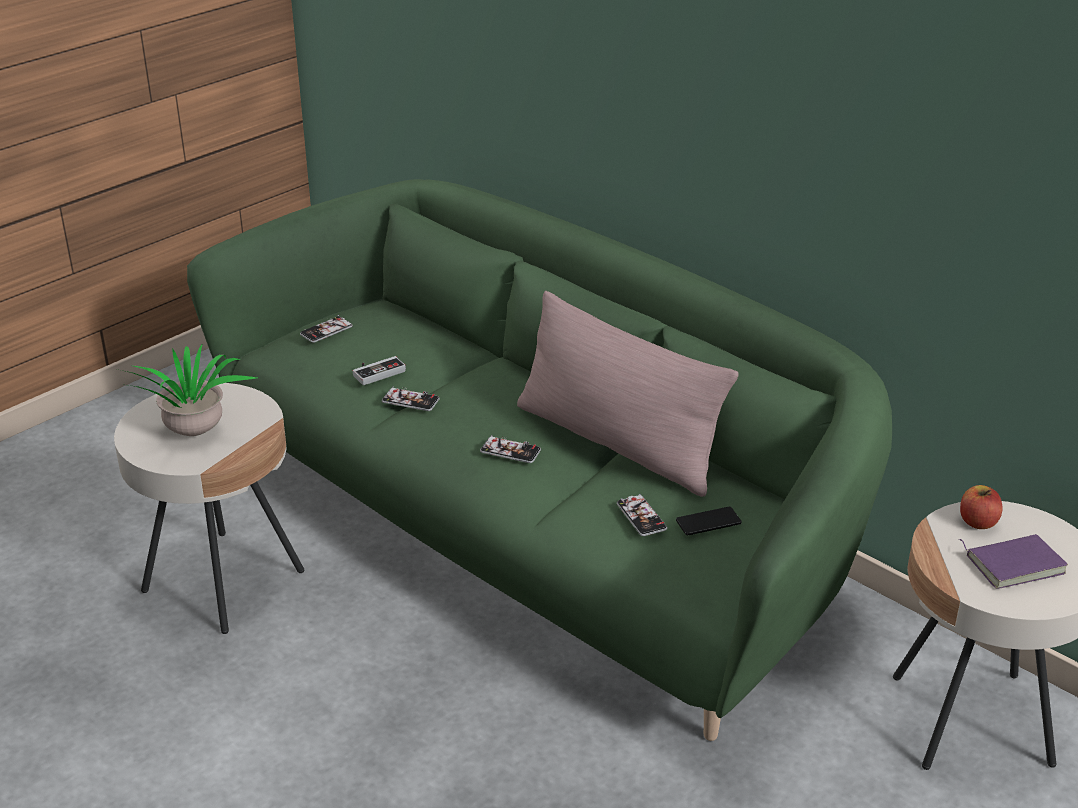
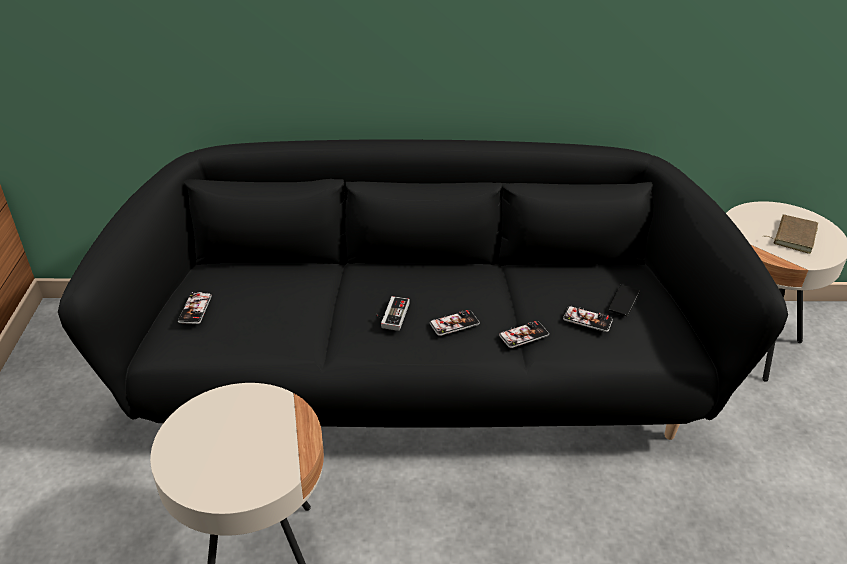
camera: 45 degrees left, 5 degrees up
potted plant [117,345,257,436] -> none
green sofa [187,179,892,741] -> black sofa [58,139,788,440]
game controller [353,356,406,385] -> game controller moved to [376,296,410,331]
phone [382,387,439,411] -> phone moved to [499,321,549,348]
pink pillow [517,291,738,497] -> none
purple book [959,534,1068,589] -> brown book [767,215,818,254]
apple [960,485,1002,529] -> none

